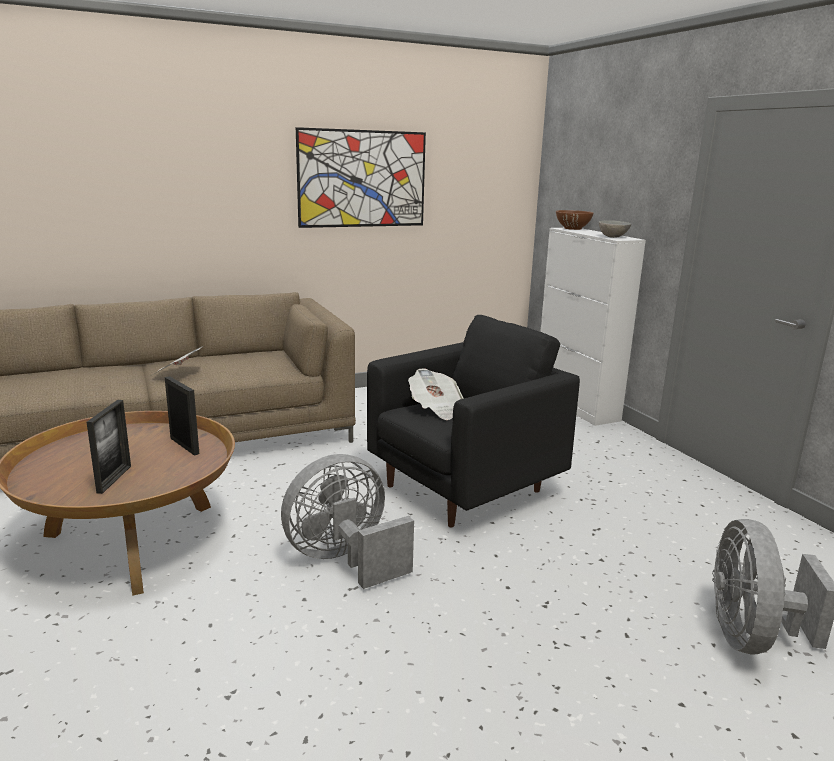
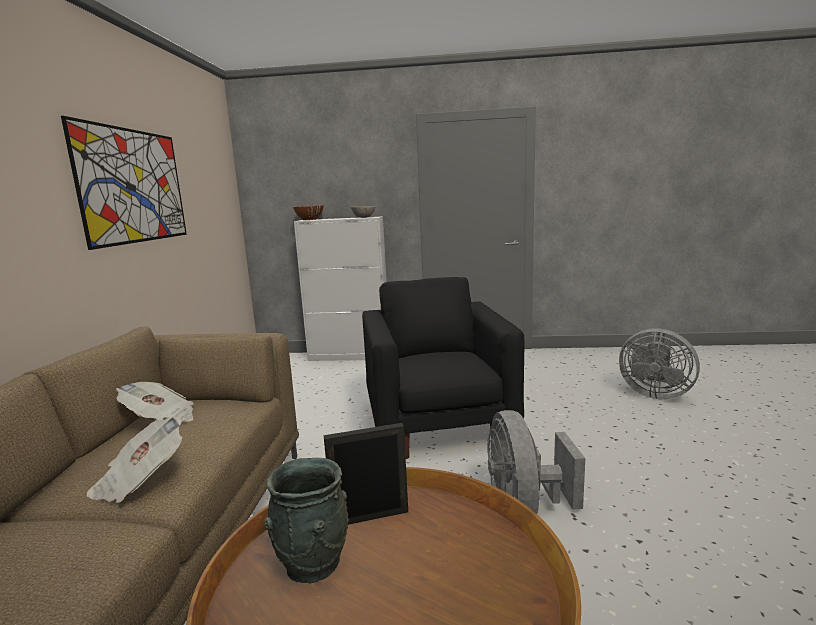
camera: 60 degrees left, 5 degrees down
picture frame [86,400,131,494] -> none
newspaper [408,368,464,420] -> newspaper moved to [116,382,194,422]
none -> grey vase [264,457,349,583]

